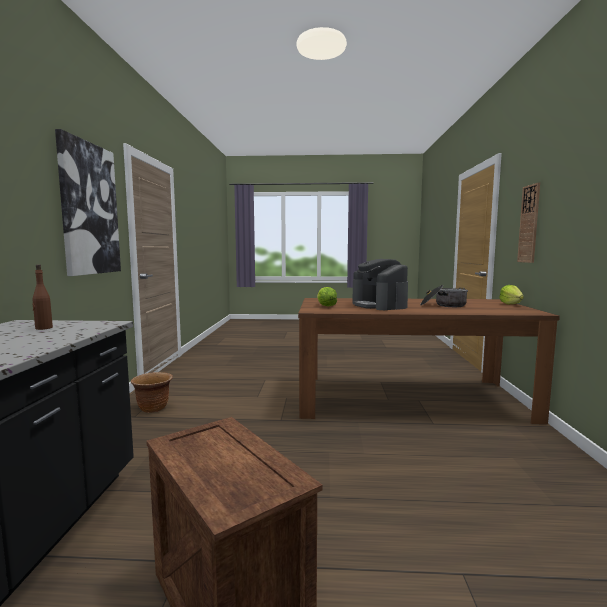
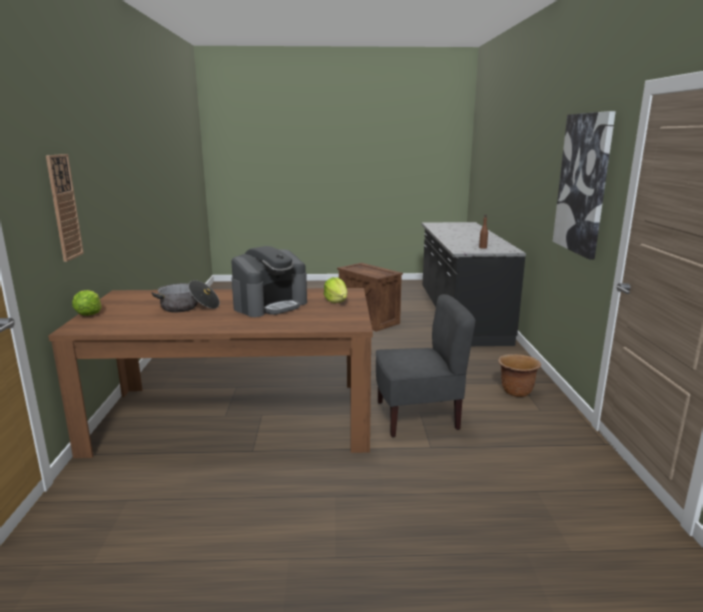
camera: 175 degrees right, 10 degrees up
coffee machine [352,259,408,310] -> coffee machine turned 75 degrees clockwise [231,246,307,317]
none -> grey chair [376,294,476,437]

